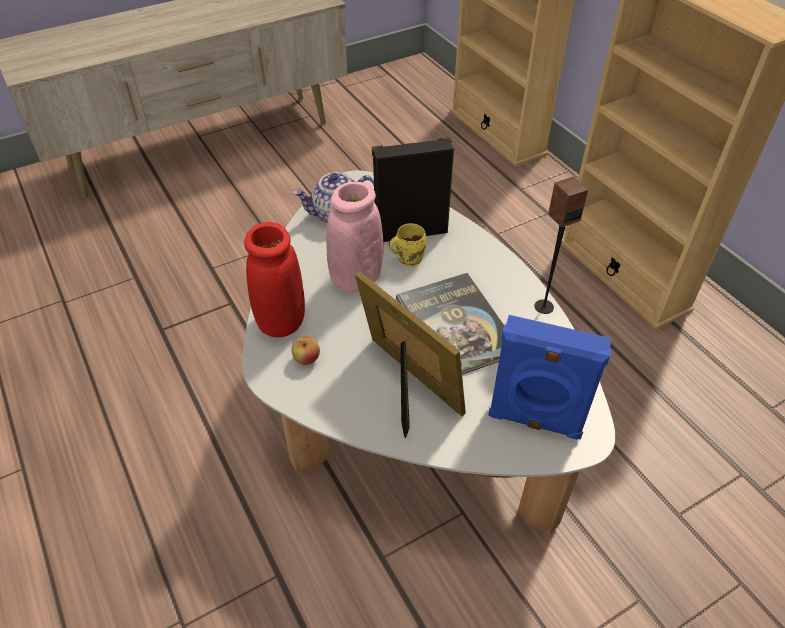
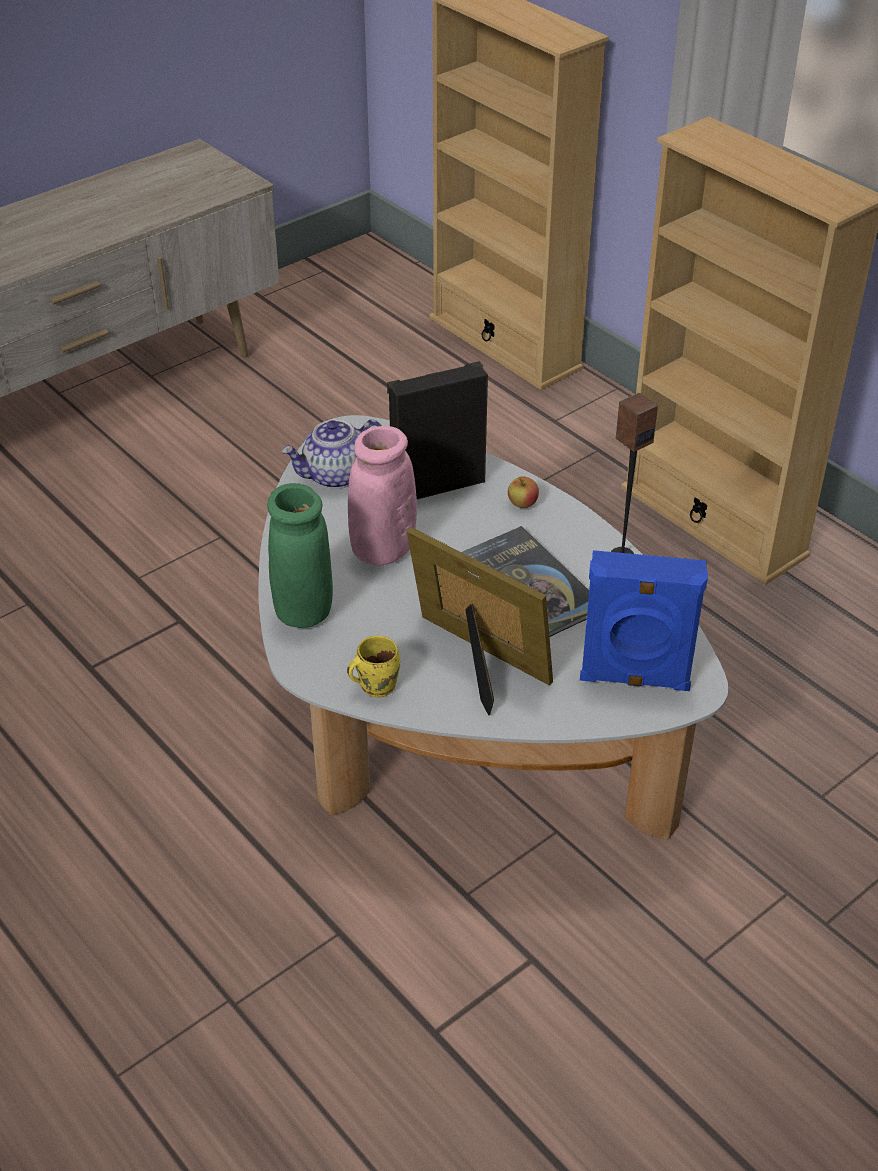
camera: 10 degrees left, 5 degrees down
red vase [244,222,305,337] -> green vase [267,483,333,628]
apple [291,336,320,365] -> apple moved to [508,476,539,508]
yellow mug [389,223,426,267] -> yellow mug moved to [347,635,400,697]

